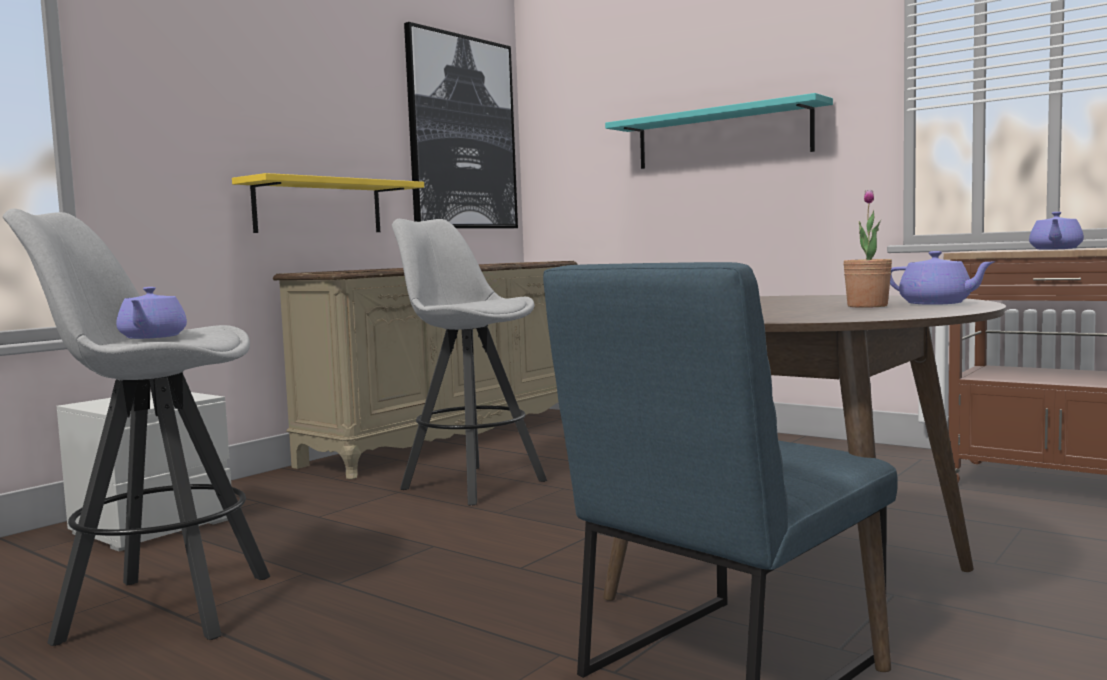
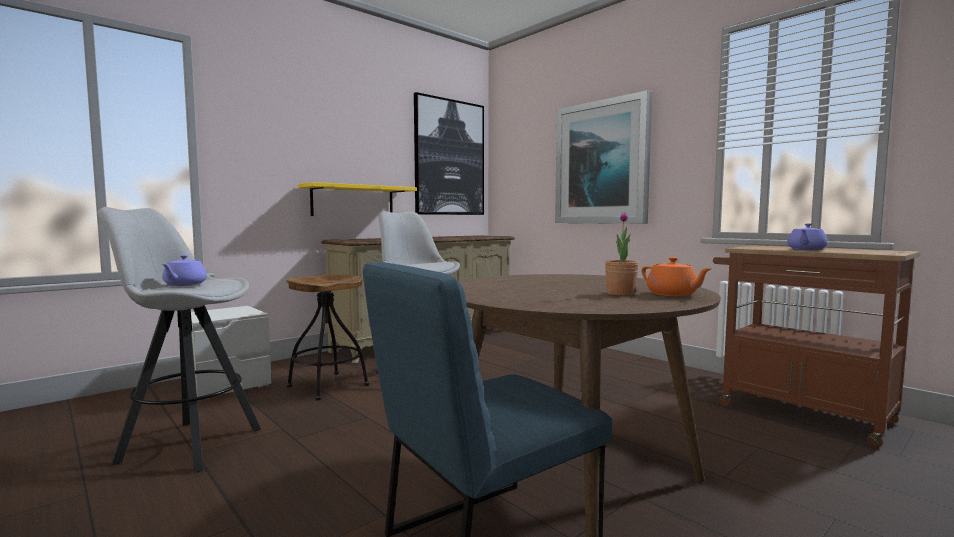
camera: 10 degrees right, 0 degrees up
turquoise shelf [605,93,833,169] -> picture [555,90,652,224]
purple teapot [890,251,996,305] -> orange teapot [641,257,712,297]
none -> brown stool [286,274,369,400]

